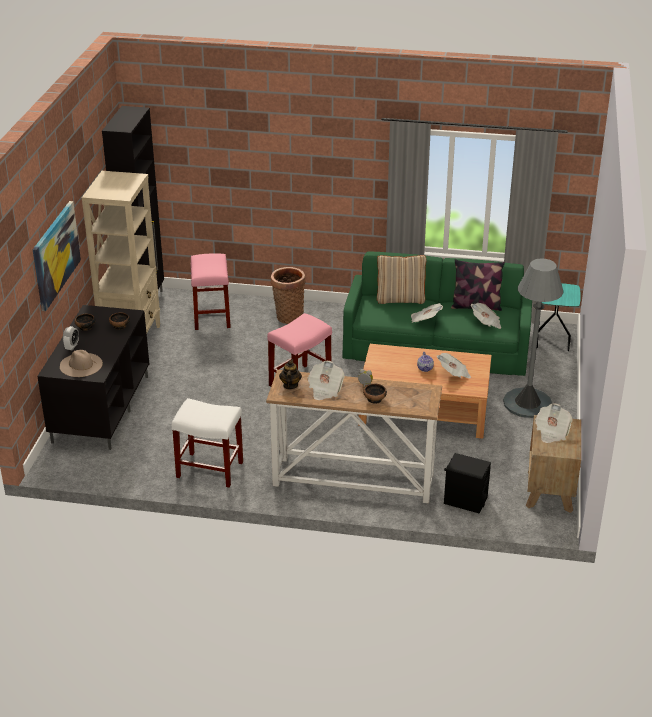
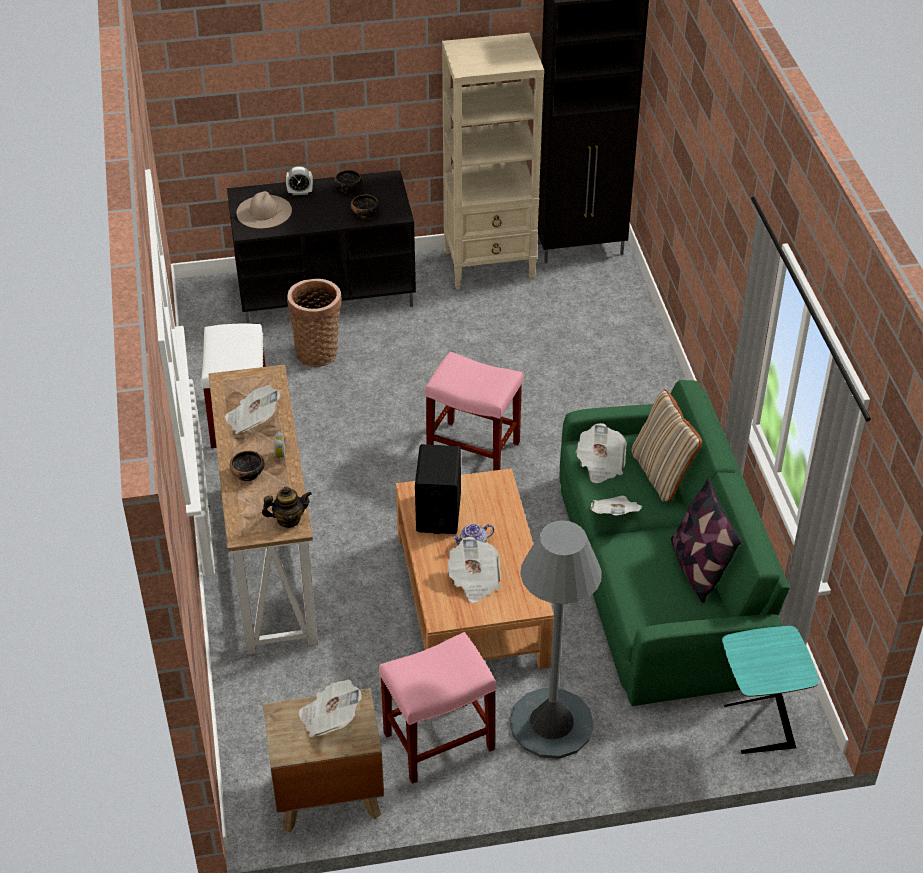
camera: 70 degrees right, 10 degrees up
picture [33,201,81,311] -> none
pink stool [191,253,231,330] -> pink stool moved to [379,632,496,784]
basket [271,267,306,324] -> basket moved to [287,279,342,367]
teapot [279,359,302,389] -> teapot moved to [262,487,312,528]
black speaker [444,453,491,513] -> black speaker moved to [415,444,461,534]
newspaper [471,303,501,329] -> newspaper moved to [576,423,627,484]

